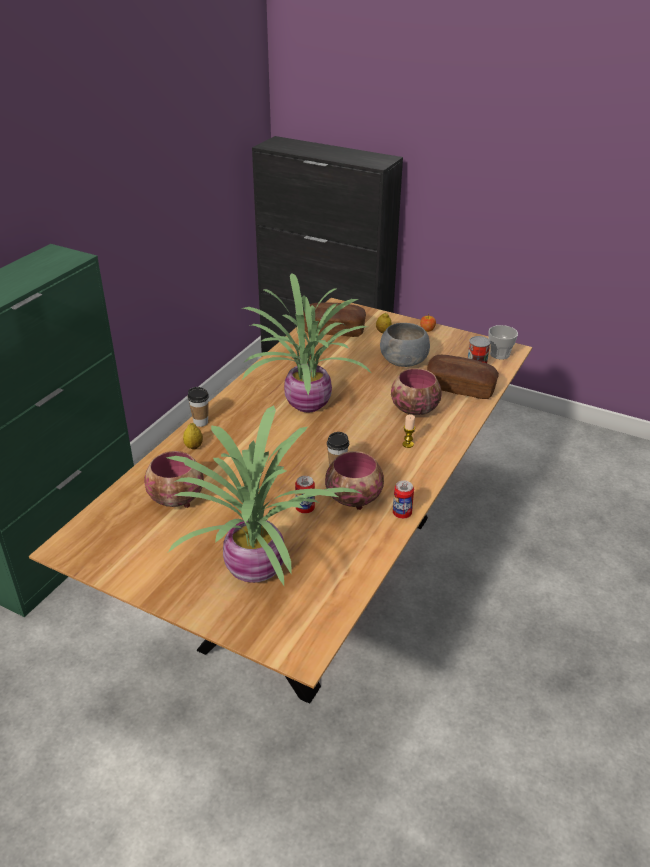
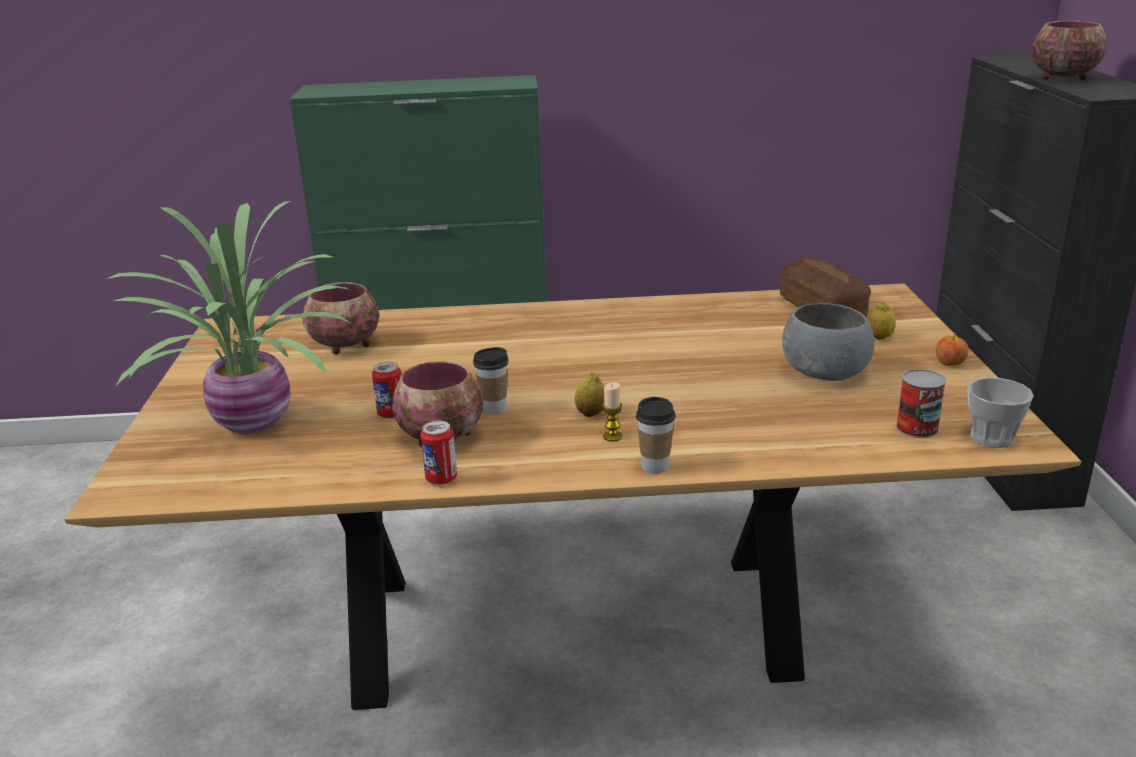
camera: 60 degrees right, 10 degrees down
lemon [183,423,203,450] -> lemon moved to [575,372,604,417]
cup [188,387,209,427] -> cup moved to [636,397,676,473]
potted plant [242,273,372,413] -> none
bowl [391,368,442,415] -> bowl moved to [1032,21,1107,80]
bread [427,355,499,399] -> none

